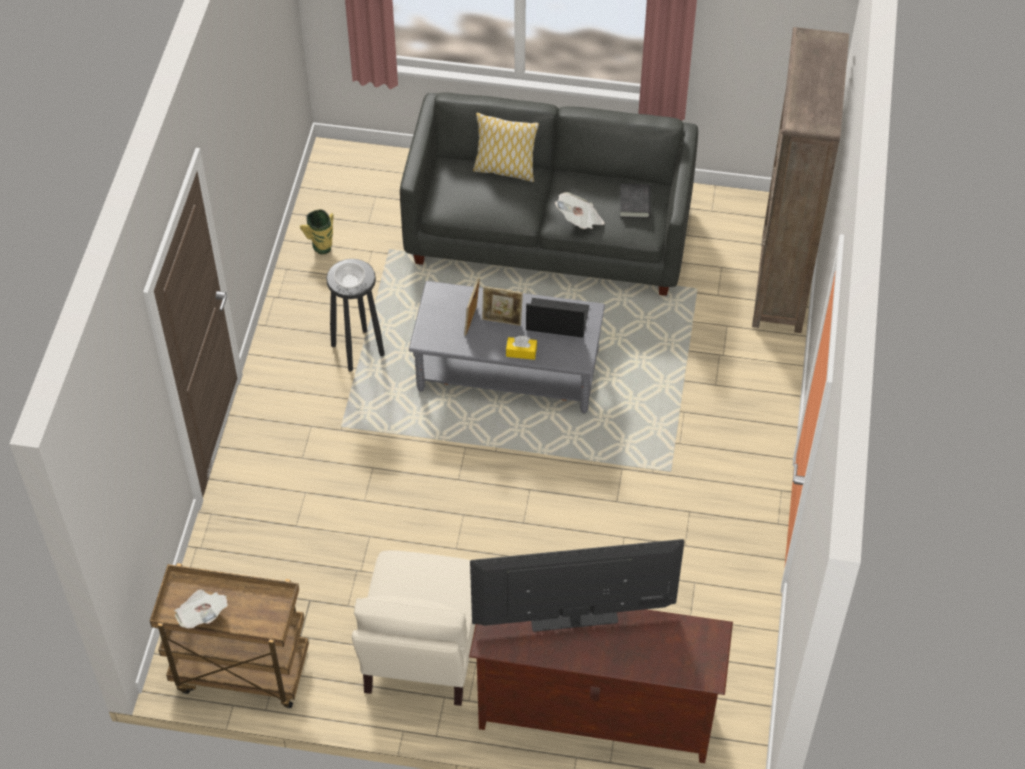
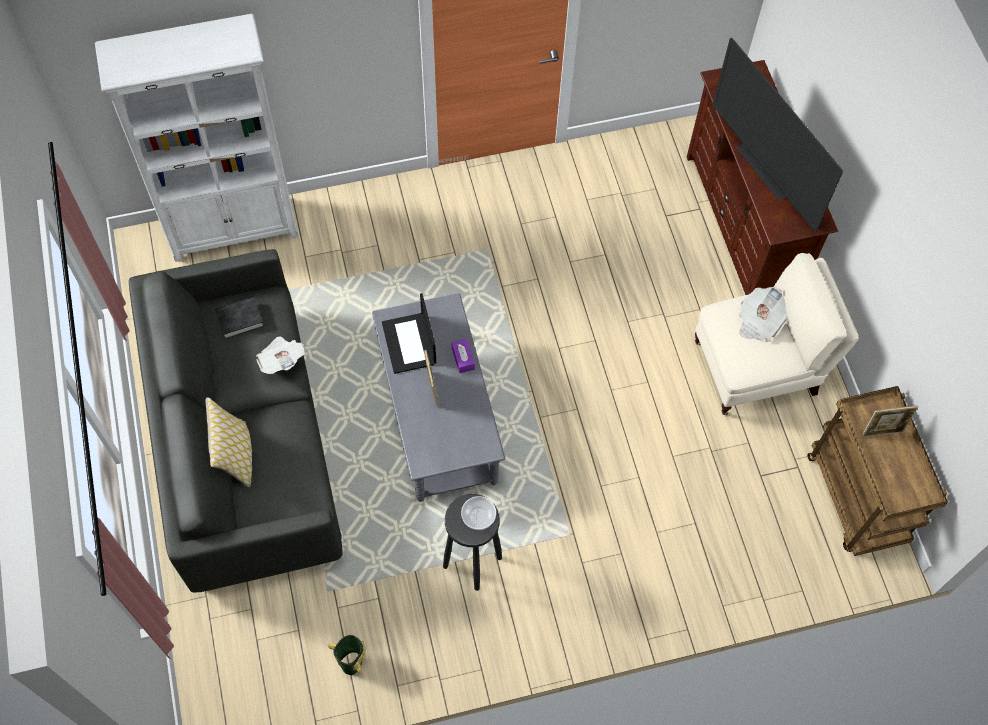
camera: 115 degrees left, 10 degrees up
newspaper [174,590,228,628] -> newspaper moved to [739,287,788,342]
picture frame [464,278,480,336] -> picture frame moved to [862,406,918,437]
yellow tissue box [506,336,537,360] -> purple tissue box [452,339,475,373]
brown bookcase [752,27,849,333] -> white bookcase [95,14,298,262]

